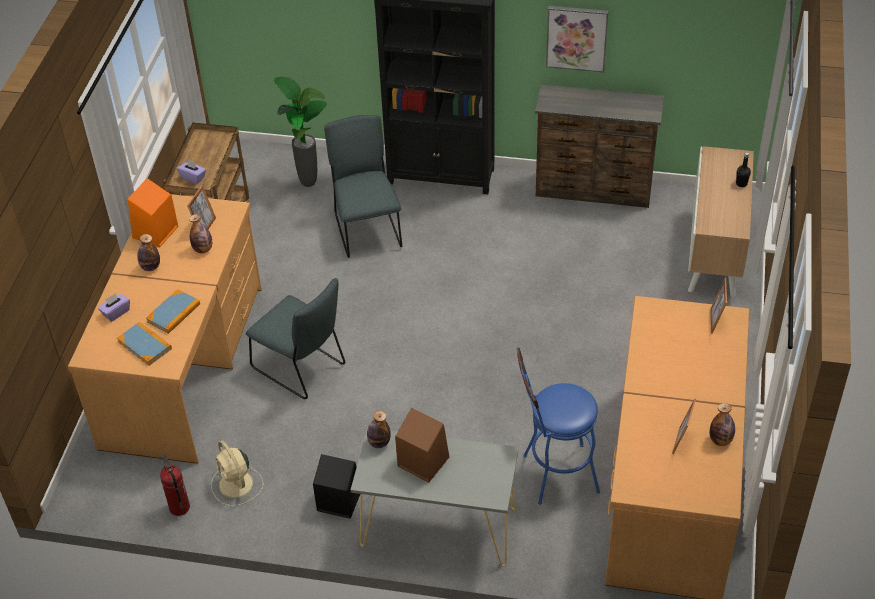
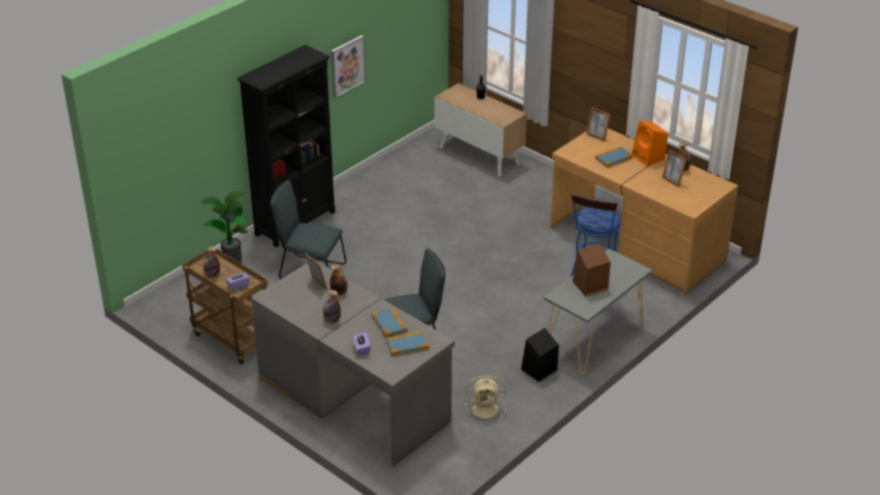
camera: 60 degrees left, 10 degrees down
brown desk [68,194,262,464] -> grey desk [251,259,455,466]
orange speaker [128,178,178,248] -> orange speaker moved to [632,120,668,166]
fire extinguisher [160,454,190,516] -> none
bottle [367,411,391,448] -> bottle moved to [203,247,220,278]
brown dresser [535,85,664,208] -> none
none -> book [595,147,633,168]

